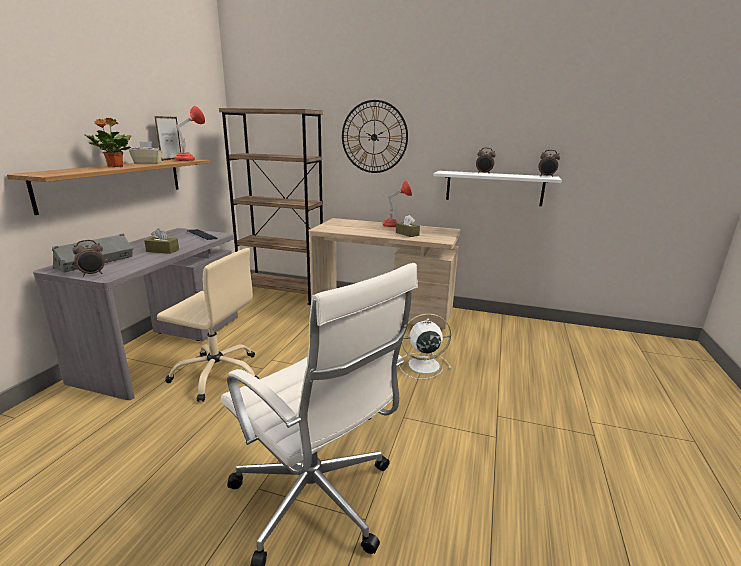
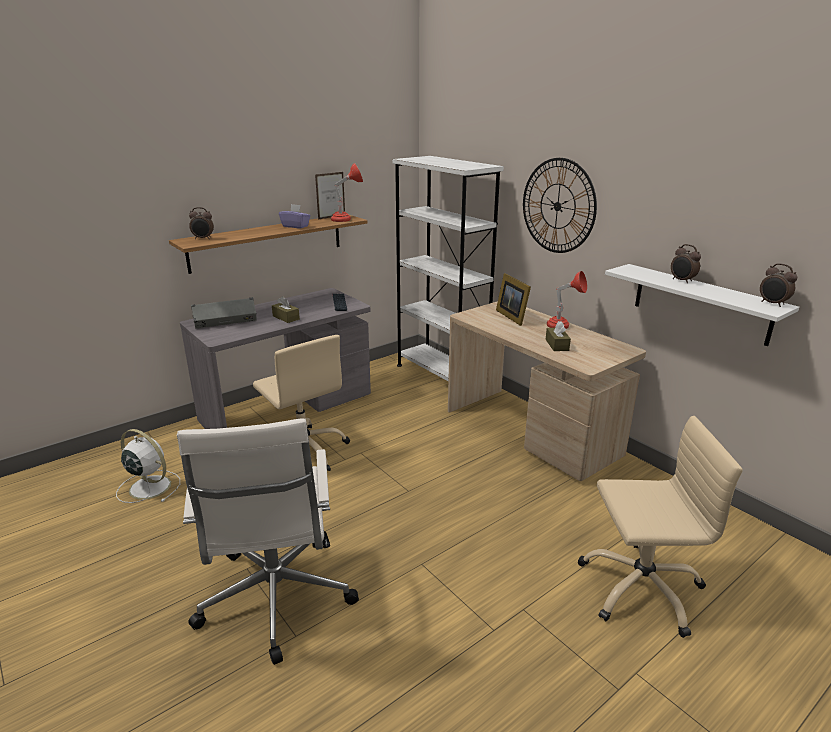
camera: 35 degrees right, 5 degrees up
alarm clock [73,240,105,277] -> alarm clock moved to [189,207,214,239]
potted plant [84,118,132,167] -> none
beige tissue box [129,141,163,164] -> purple tissue box [279,204,311,228]
brown bookcase [219,108,323,305] -> white bookcase [392,156,504,381]
white fan [399,313,452,380] -> white fan moved to [116,429,180,503]
none -> picture frame [496,273,531,326]
none -> beige office chair [578,416,743,638]

